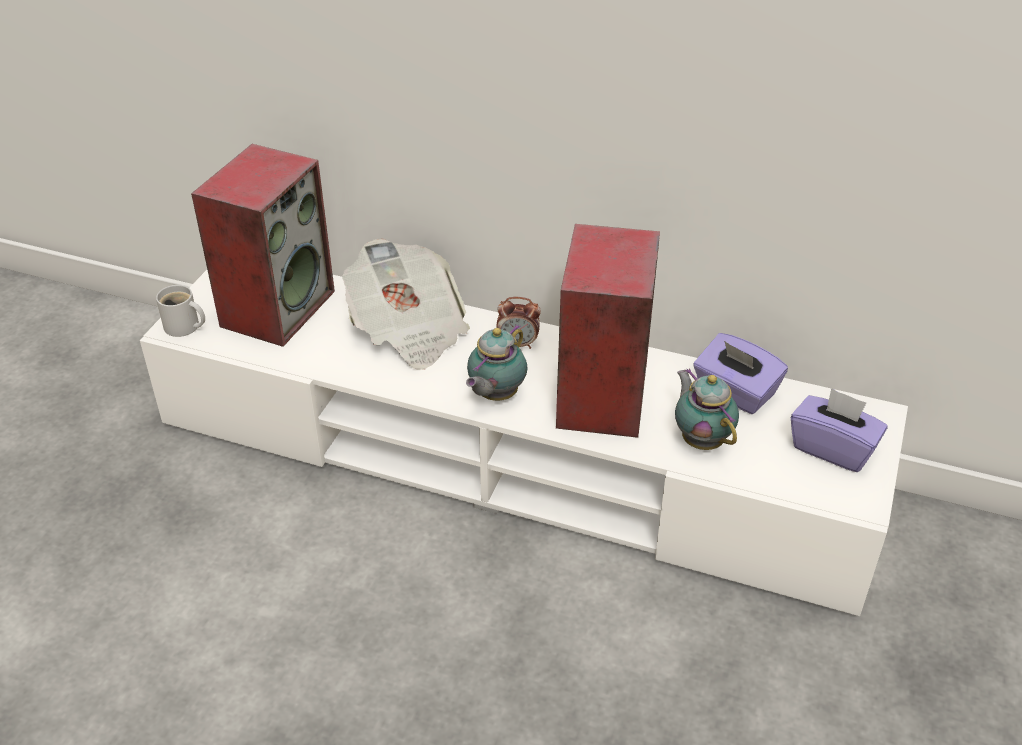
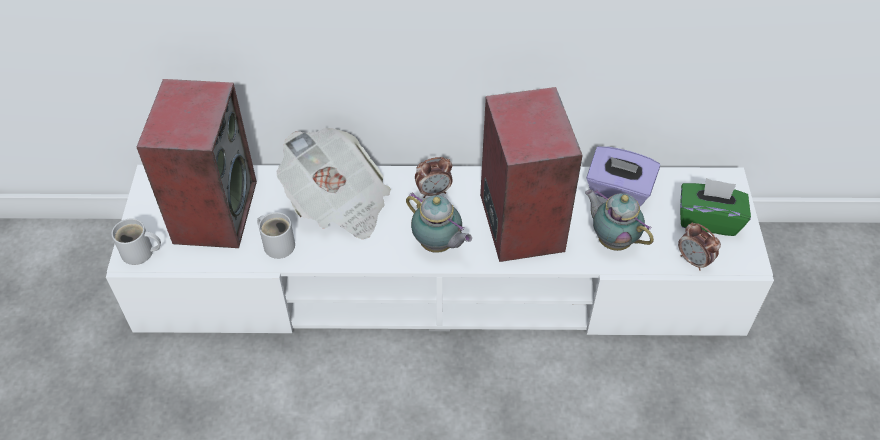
camera: 20 degrees left, 10 degrees up
teapot [466,324,527,401] -> teapot turned 60 degrees counterclockwise [406,192,472,253]
purple tissue box [791,388,888,472] -> green tissue box [680,178,751,236]
none -> white mug [257,212,295,259]
none -> alarm clock [678,223,721,271]

